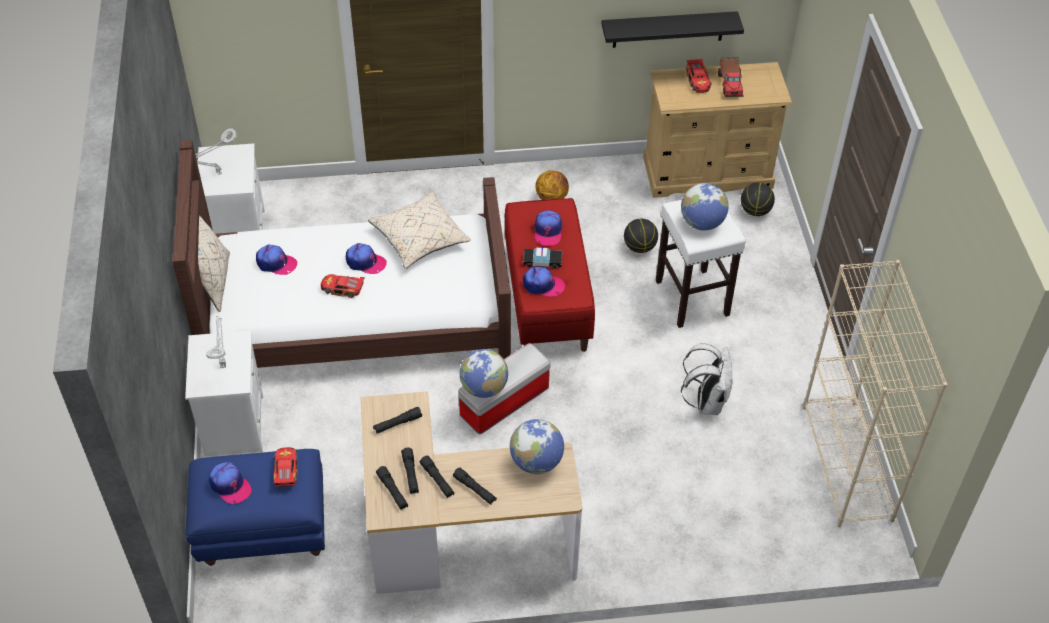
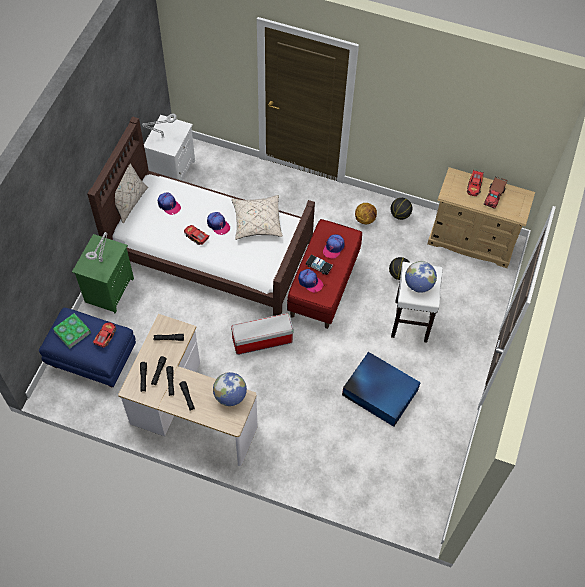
camera: 25 degrees right, 10 degrees up
white nightstand [185,330,263,456] -> green nightstand [72,234,134,314]
cap [209,462,252,504] -> book [53,313,91,349]
globe [460,349,508,398] -> none
black shelf [601,11,744,48] -> none
white backpack [681,343,733,415] -> blue storage box [342,352,421,427]
basketball [741,183,775,216] -> basketball moved to [390,198,412,220]
beige bookcase [803,260,948,527] -> none

